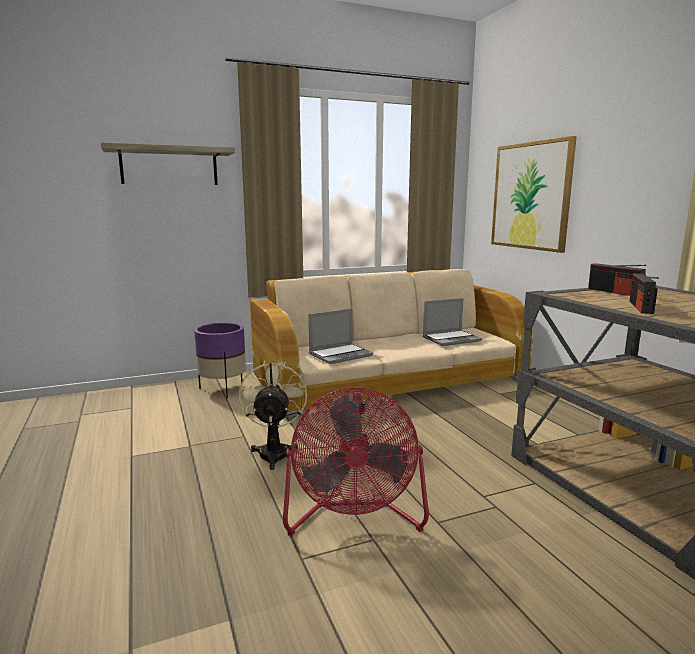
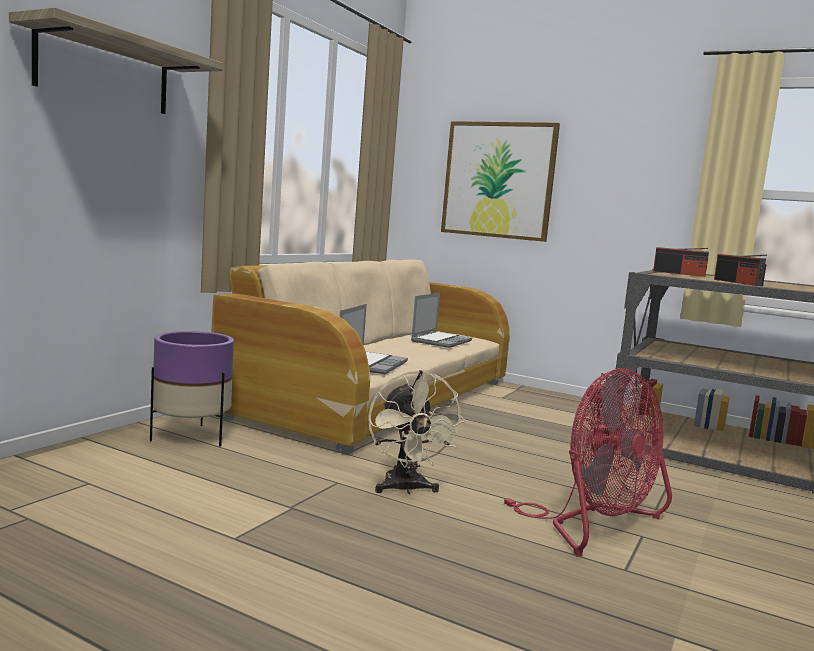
camera: 40 degrees left, 5 degrees down
beige fan [239,361,307,470] -> beige fan turned 150 degrees counterclockwise [368,370,466,494]

